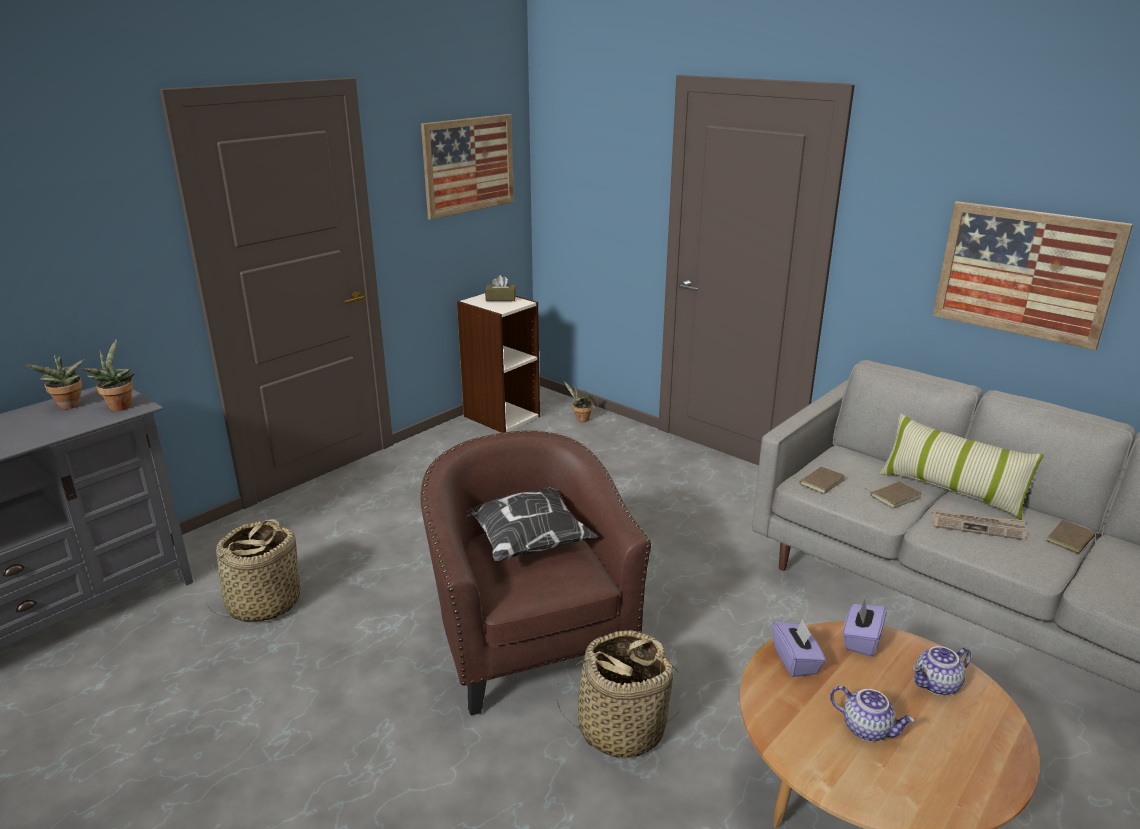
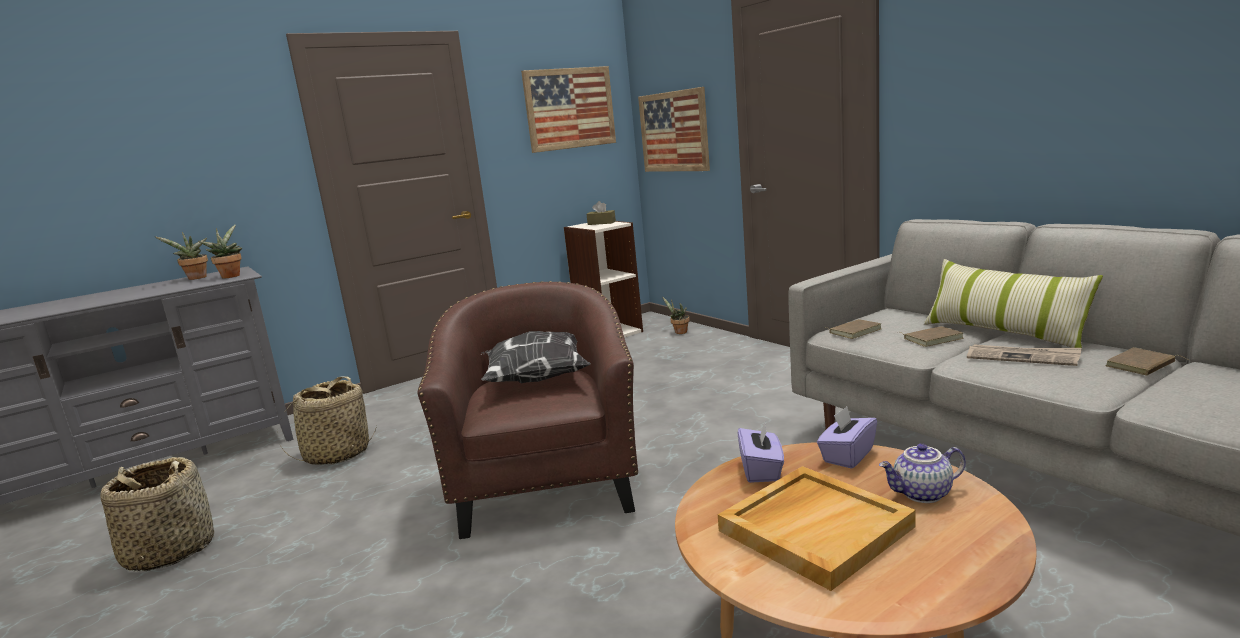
camera: 15 degrees right, 10 degrees down
basket [556,630,680,759] -> basket moved to [100,457,214,571]
teapot [830,686,915,741] -> beige tray [718,466,916,591]
picture [933,201,1133,350] -> picture moved to [638,87,710,172]

